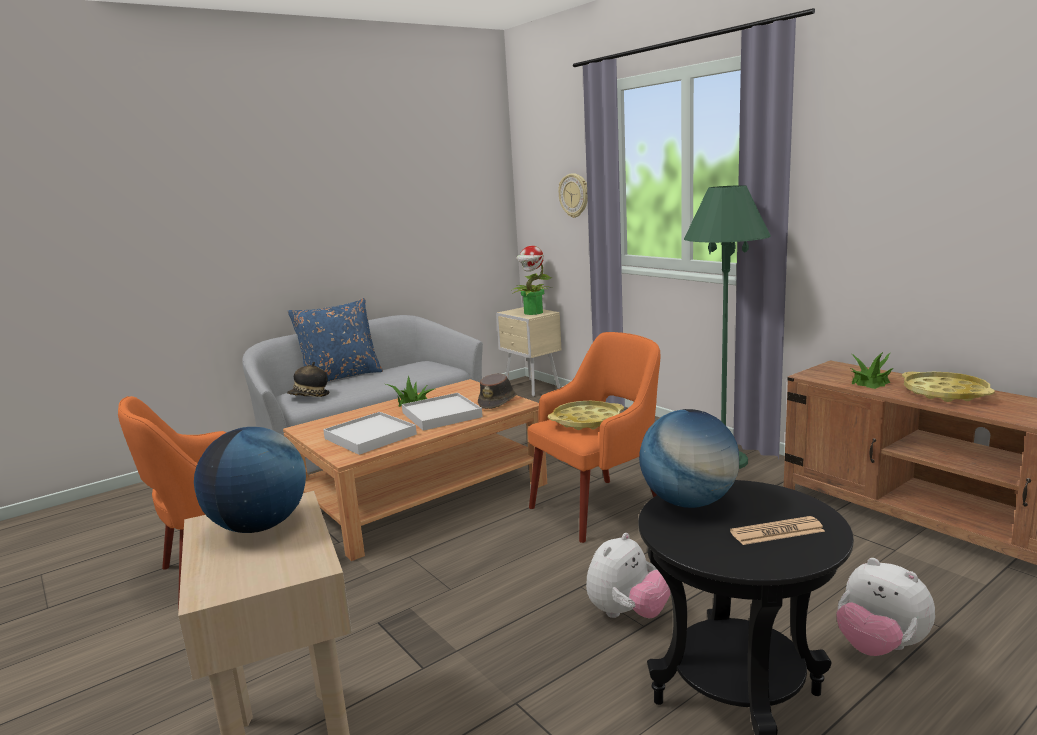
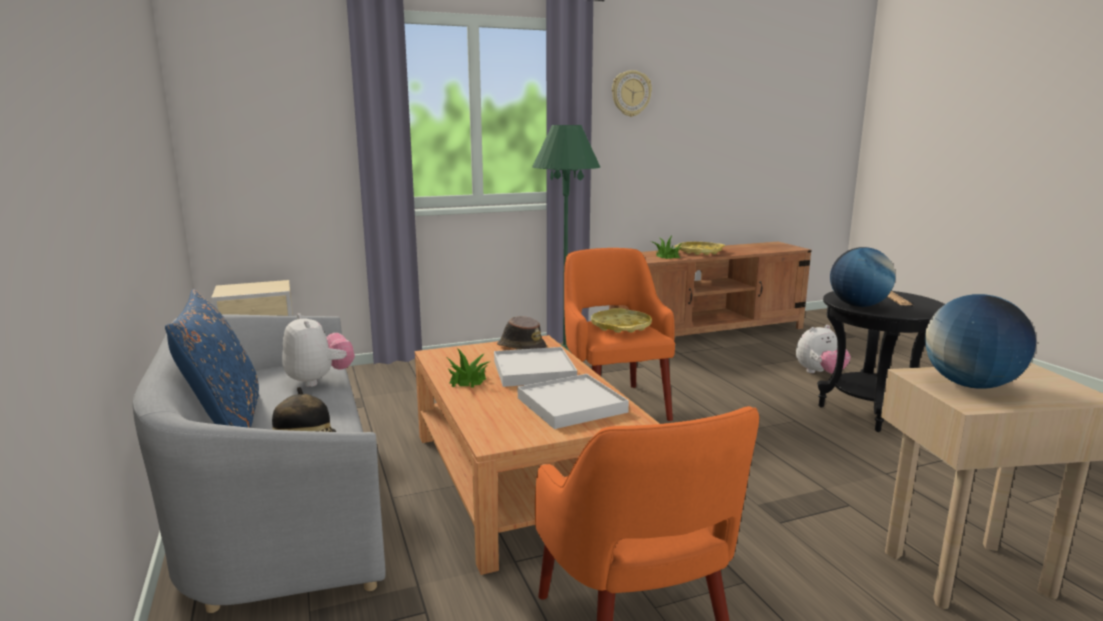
camera: 75 degrees left, 0 degrees up
potted plant [512,246,552,315] -> none
wall clock [558,173,588,218] -> wall clock moved to [612,70,652,117]
plush toy [586,533,671,619] -> plush toy moved to [282,313,355,387]

